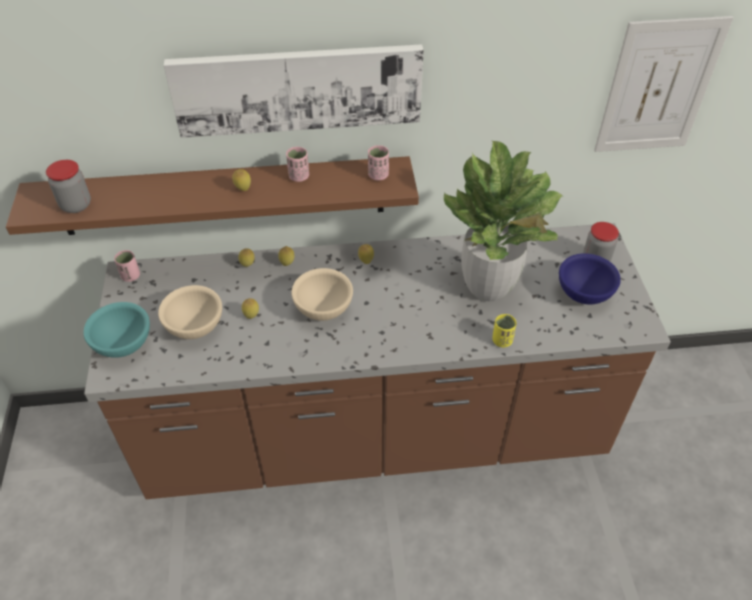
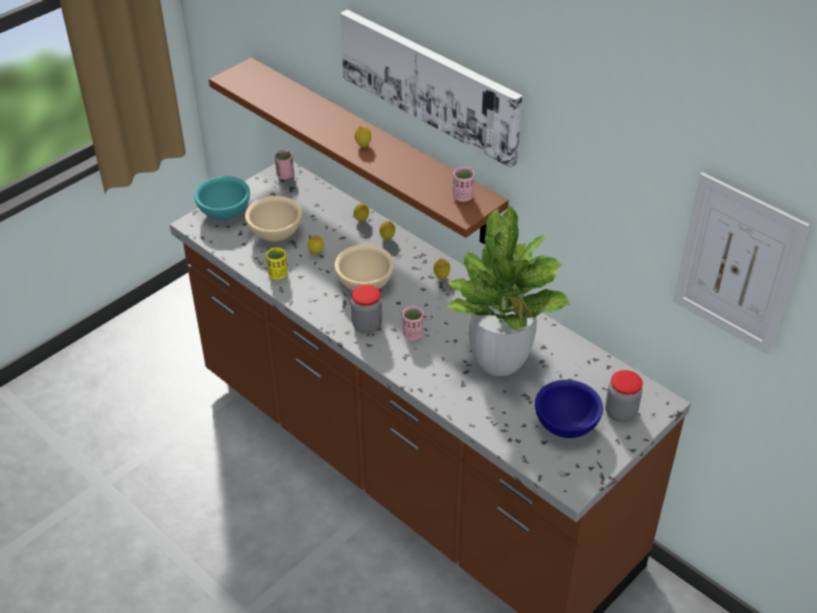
camera: 50 degrees right, 5 degrees down
jar [46,160,91,213] -> jar moved to [351,285,382,334]
pink cup [286,147,309,182] -> pink cup moved to [403,306,423,340]
yellow cup [492,314,517,347] -> yellow cup moved to [266,248,288,280]

